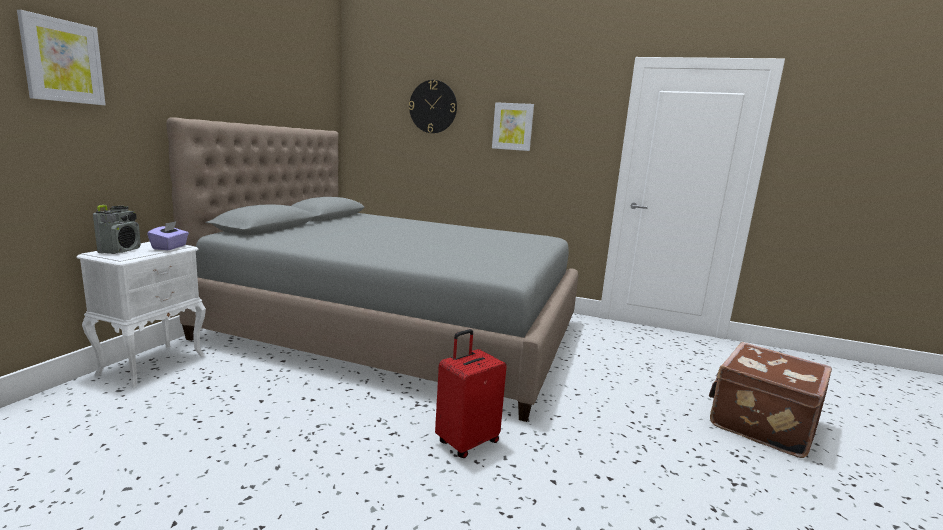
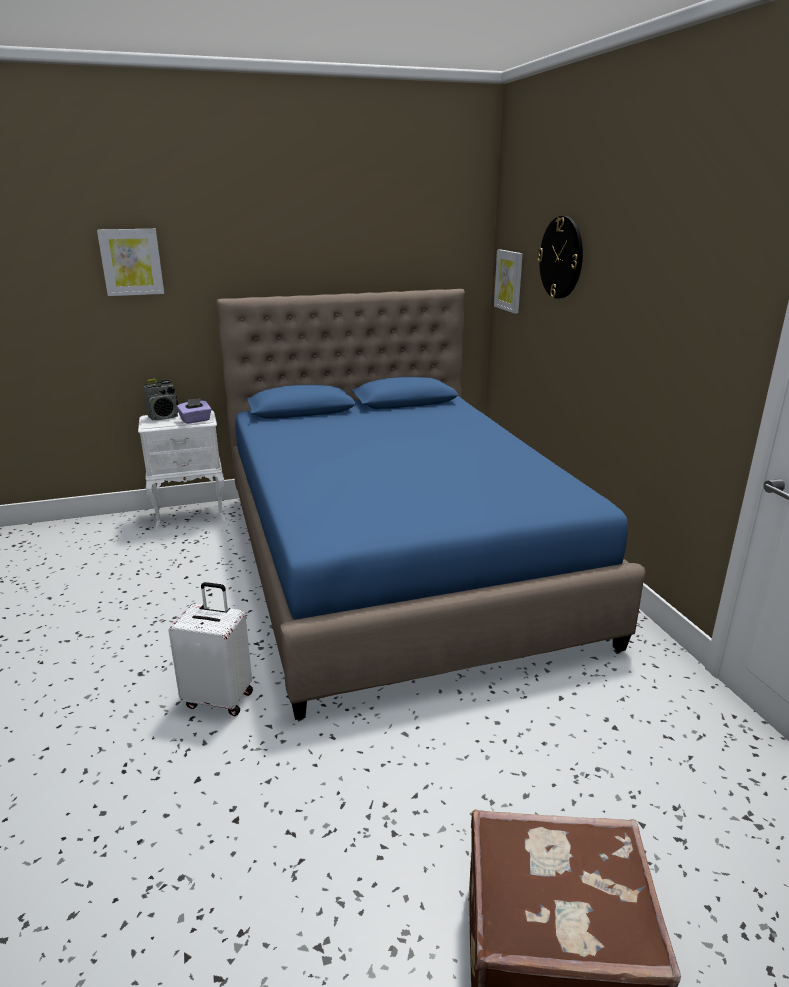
camera: 55 degrees right, 10 degrees up
grey bed [166,117,578,422] -> blue bed [217,289,646,720]
red suitcase [435,329,507,458] -> white suitcase [168,582,253,716]
picture [492,102,534,151] -> picture moved to [494,249,523,314]

